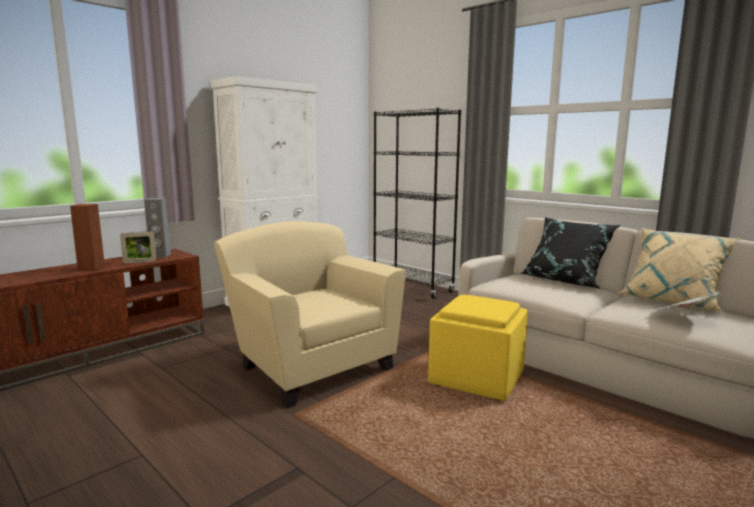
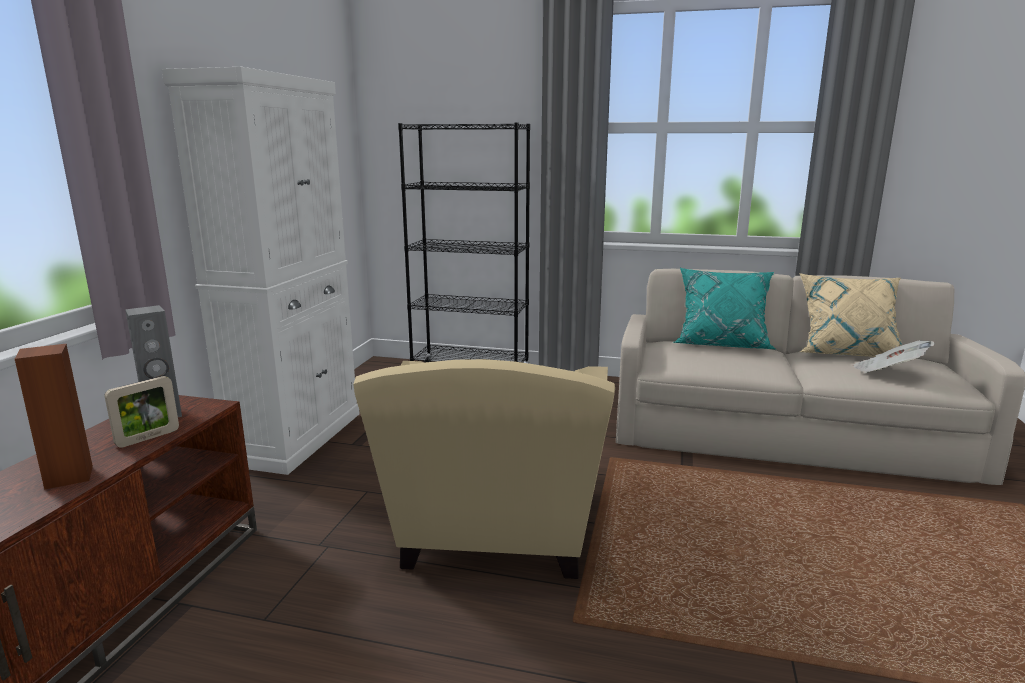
camera: 30 degrees left, 5 degrees up
beige armchair [214,221,405,409] -> beige armchair turned 105 degrees counterclockwise [353,359,615,579]
yellow ottoman [428,295,528,401] -> none
black pillow [521,217,620,289] -> turquoise pillow [673,268,776,349]

